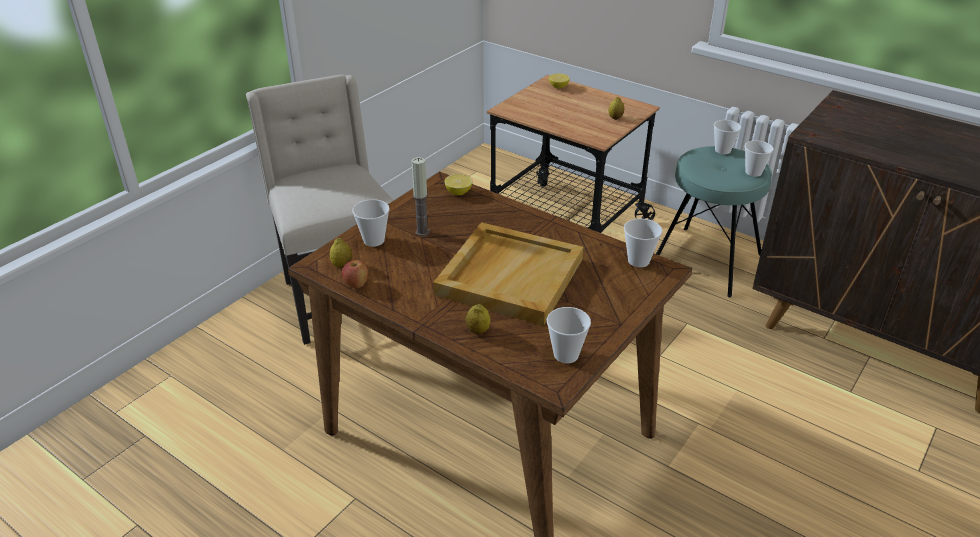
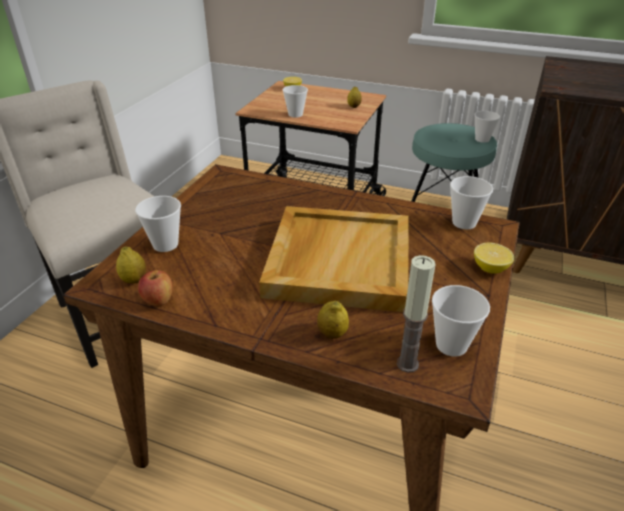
camera: 15 degrees left, 0 degrees up
candle [412,157,430,236] -> candle moved to [397,255,436,373]
lemon [444,174,473,195] -> lemon moved to [474,243,515,274]
cup [714,120,741,154] -> cup moved to [283,85,308,118]

